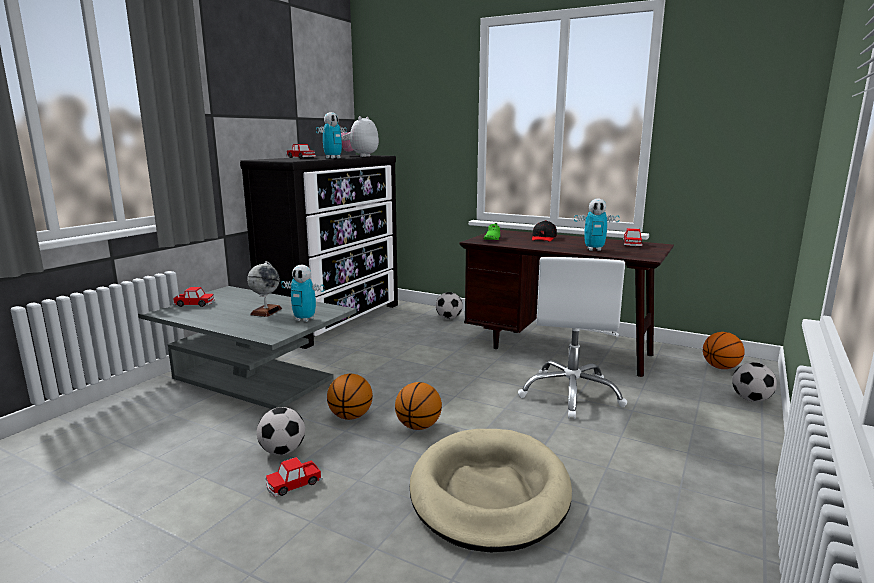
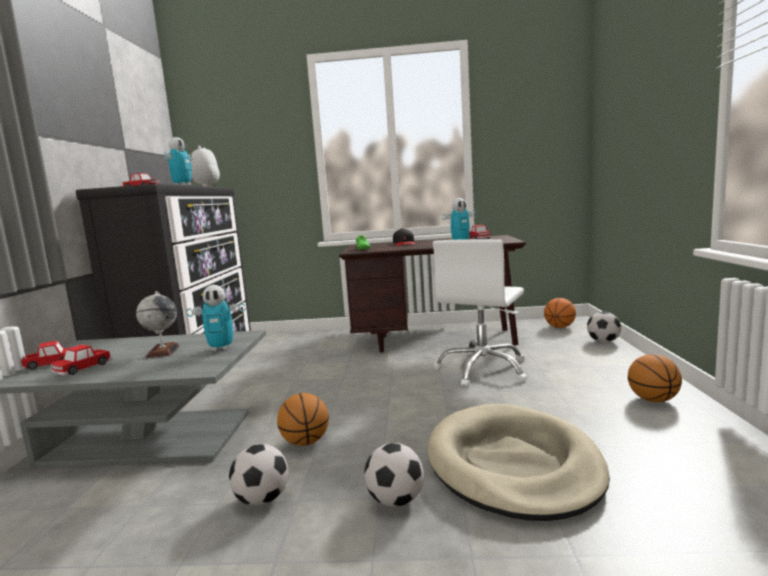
camera: 25 degrees left, 5 degrees down
toy car [266,457,323,497] -> toy car moved to [51,344,113,375]
basketball [395,382,442,430] -> basketball moved to [628,354,682,402]
football [436,292,463,319] -> football moved to [364,443,424,507]
white office chair [518,257,627,419] -> white office chair turned 45 degrees clockwise [433,239,527,387]

